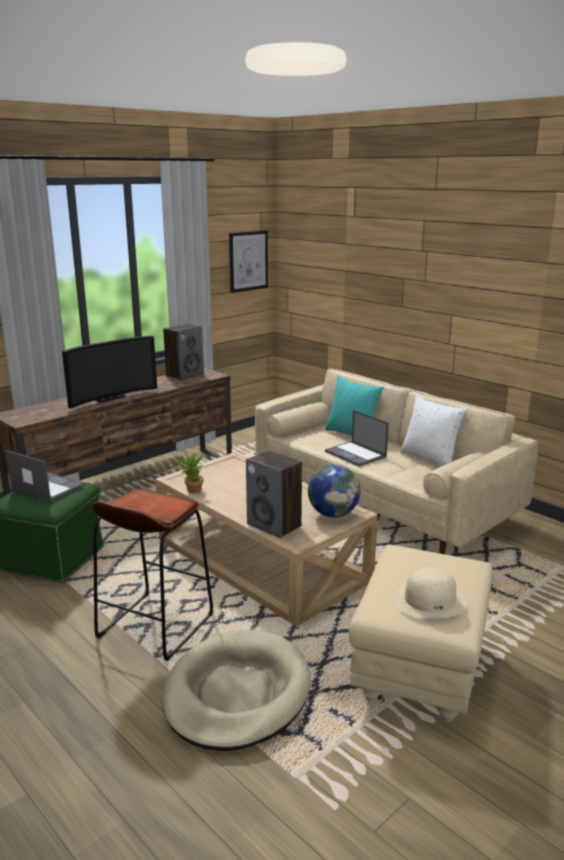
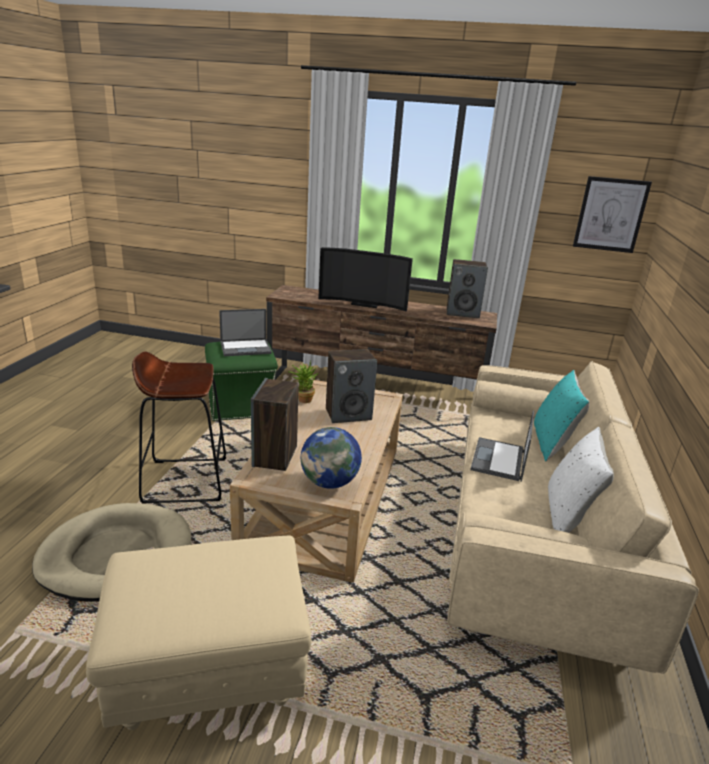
camera: 55 degrees right, 5 degrees up
laptop [6,450,85,502] -> laptop turned 75 degrees clockwise [219,309,272,356]
beige hat [393,567,467,619] -> none
none -> speaker [326,349,377,423]

